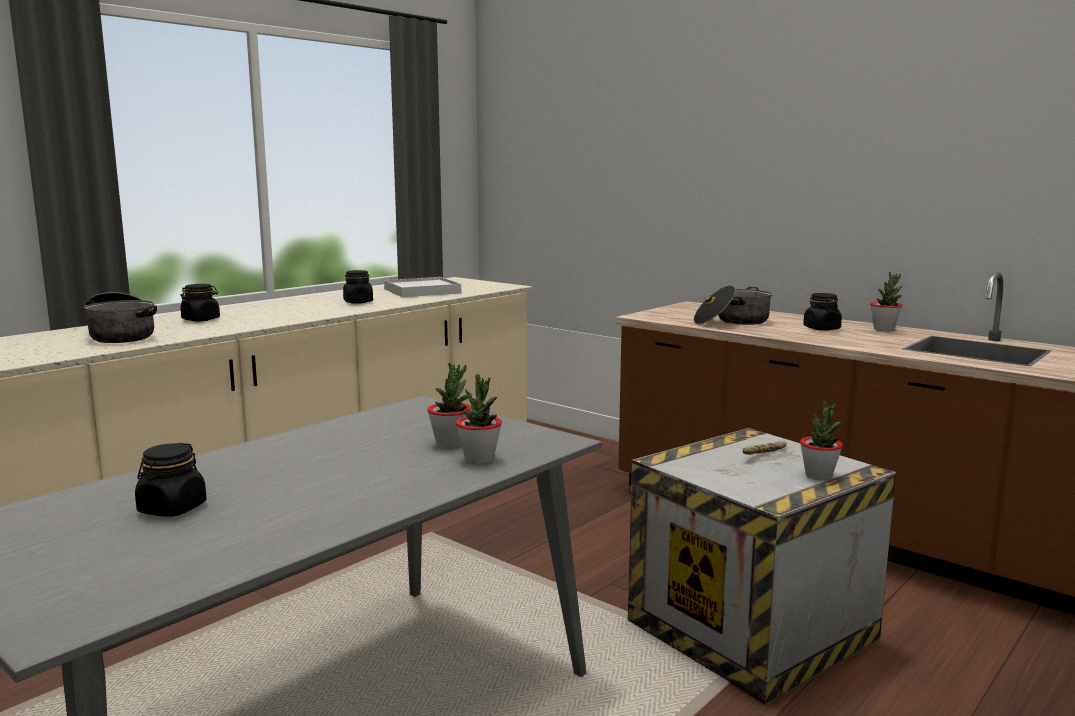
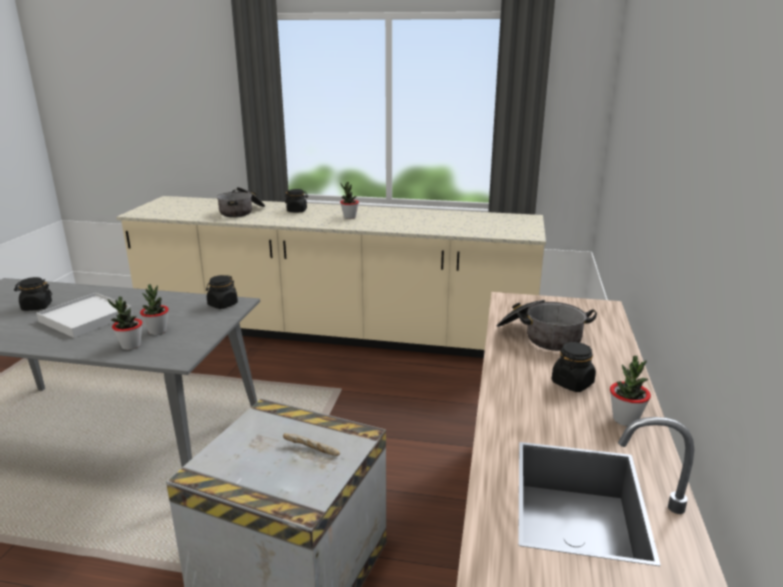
camera: 60 degrees right, 10 degrees up
black jar [343,270,373,304] -> black jar moved to [206,275,238,309]
white tray [384,277,461,297] -> white tray moved to [36,293,133,338]
potted plant [800,401,843,480] -> potted plant moved to [340,182,359,219]

